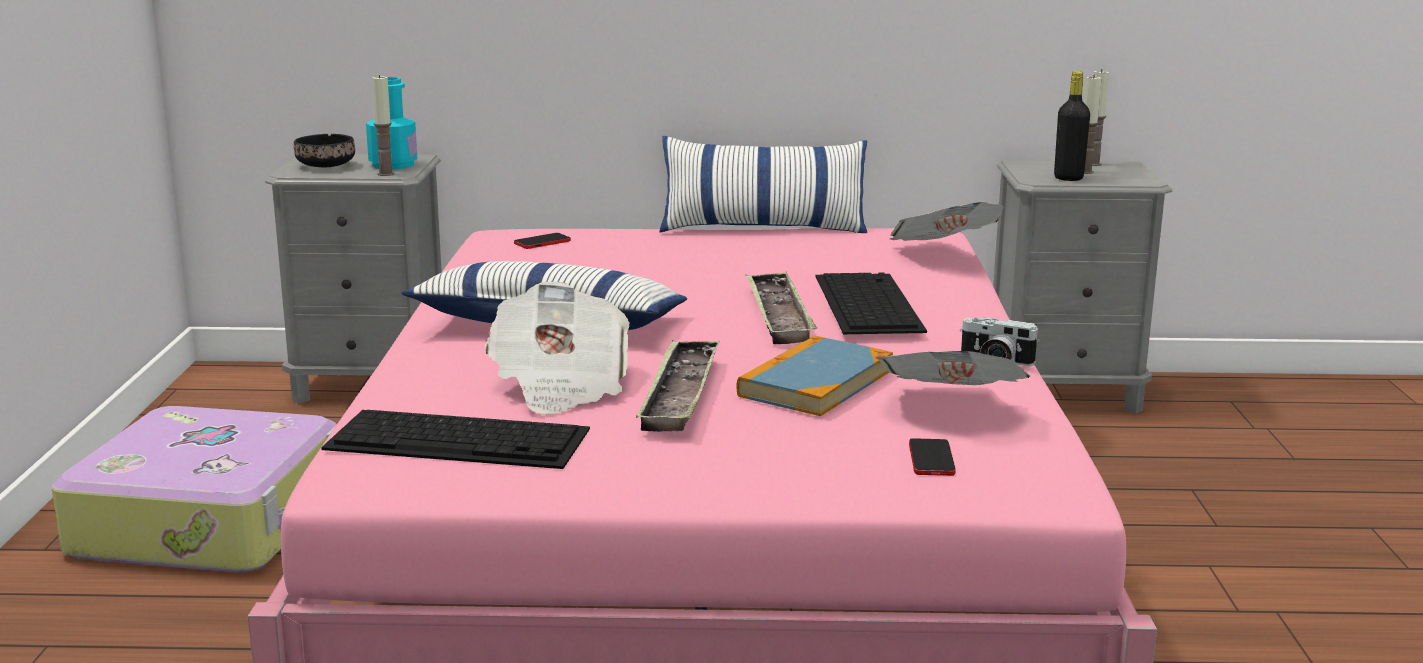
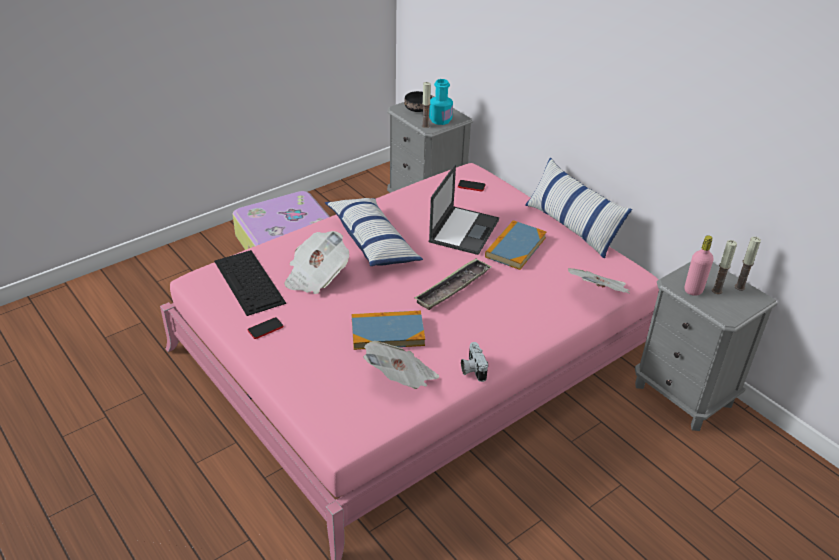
camera: 50 degrees right, 20 degrees up
tray [636,340,720,432] -> none
keyboard [816,273,927,334] -> none
phone [909,438,956,476] -> phone moved to [248,317,283,339]
black bottle [1054,71,1090,181] -> pink bottle [684,235,714,296]
none -> laptop [428,164,499,255]
none -> book [485,220,547,270]

